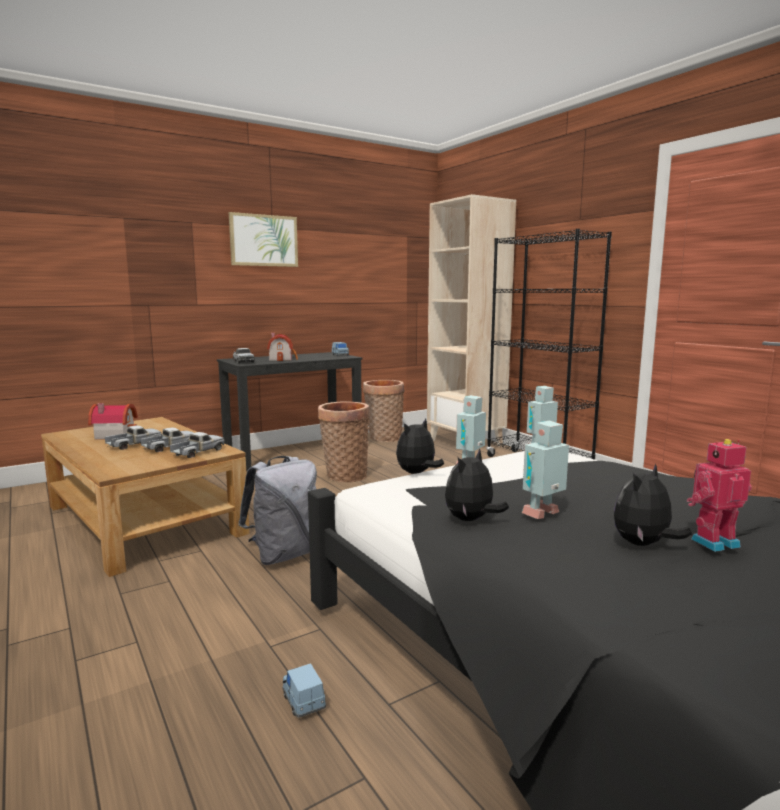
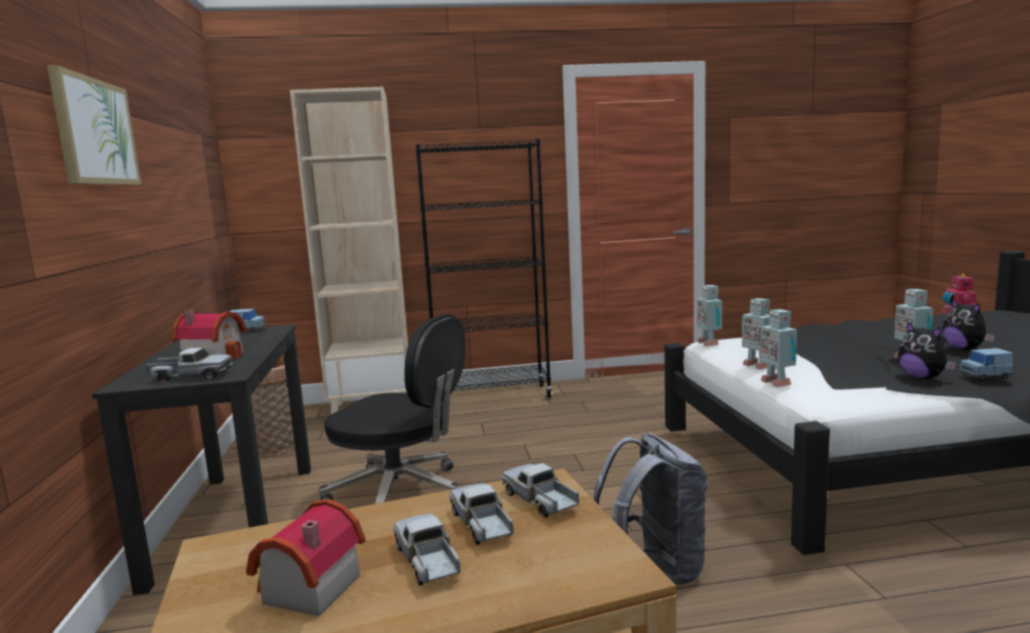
camera: 65 degrees left, 0 degrees up
blue toy car [283,663,326,718] -> blue toy car moved to [959,348,1014,381]
basket [318,401,370,482] -> black office chair [319,314,465,504]
plush toy [396,418,444,474] -> toy robot [760,309,797,387]

